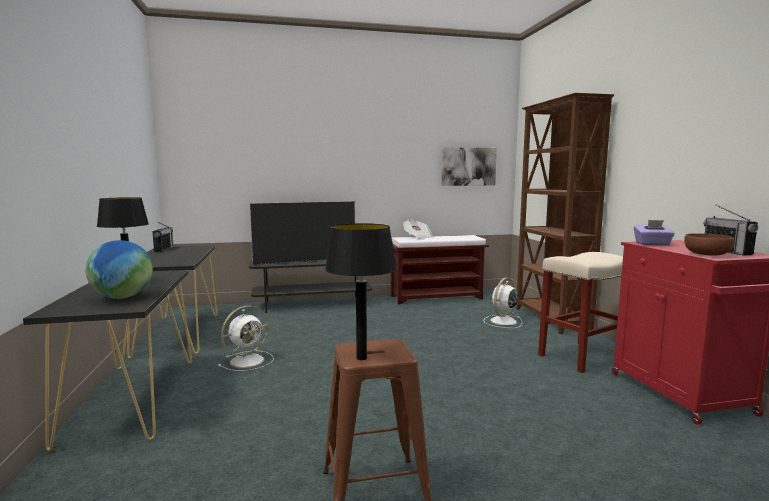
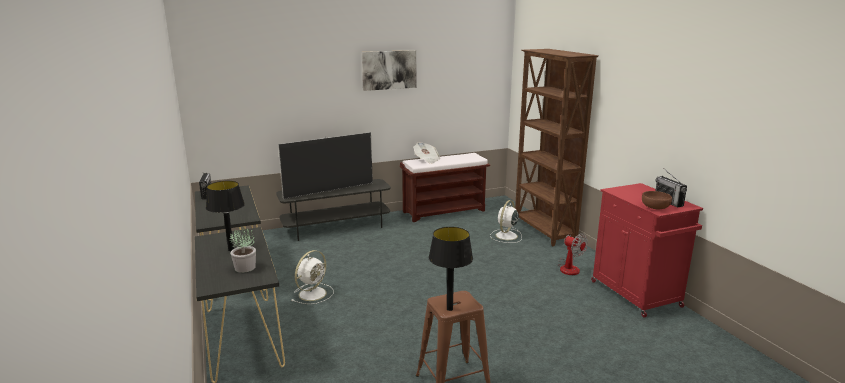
camera: 10 degrees left, 10 degrees up
globe [85,240,153,299] -> potted plant [230,226,256,273]
picture [442,147,497,186] -> picture moved to [362,50,416,91]
beige stool [538,252,623,373] -> fan [558,233,588,275]
purple tissue box [634,220,675,246] -> none

